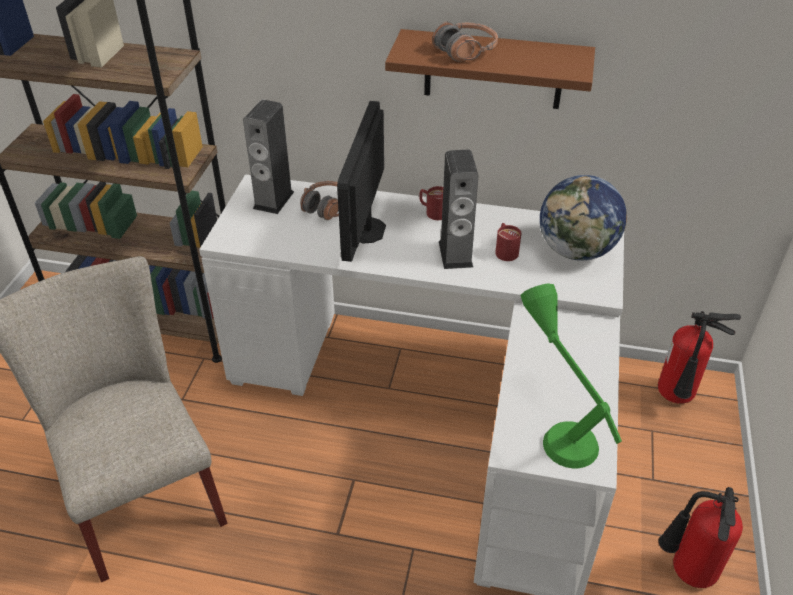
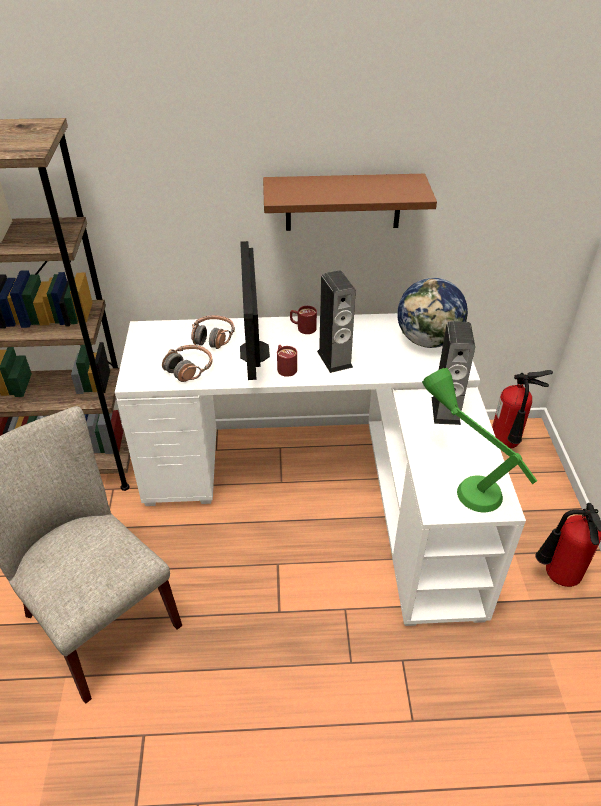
camera: 15 degrees left, 0 degrees up
speaker [243,100,294,214] -> speaker moved to [432,321,475,425]
headphones [432,21,498,62] -> headphones moved to [162,345,213,382]
red mug [495,223,521,261] -> red mug moved to [277,345,297,377]

